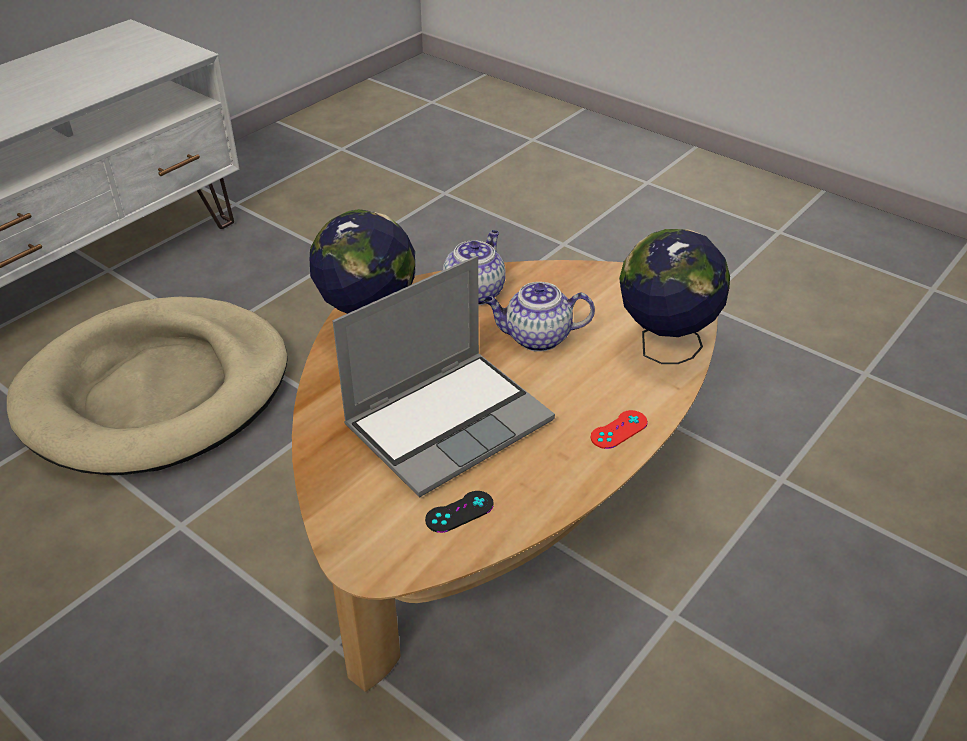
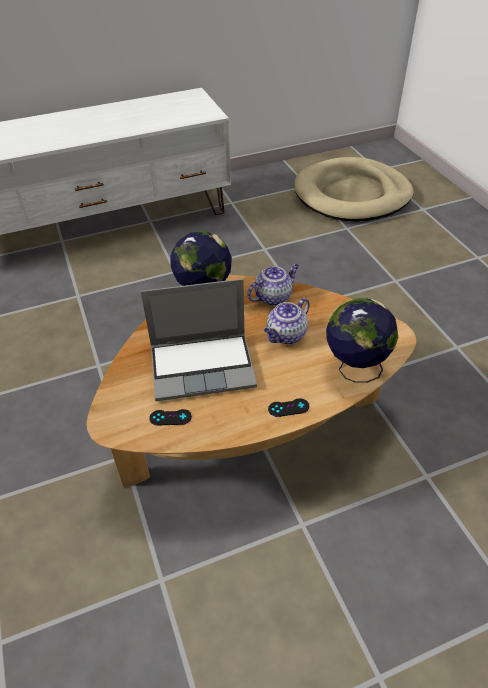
camera: 30 degrees right, 5 degrees up
beige dog bed [7,297,288,475] -> beige dog bed moved to [294,157,413,221]
teapot [484,282,595,352] -> teapot turned 75 degrees counterclockwise [264,298,309,344]
red game controller [591,410,648,449] -> black game controller [268,398,309,417]

